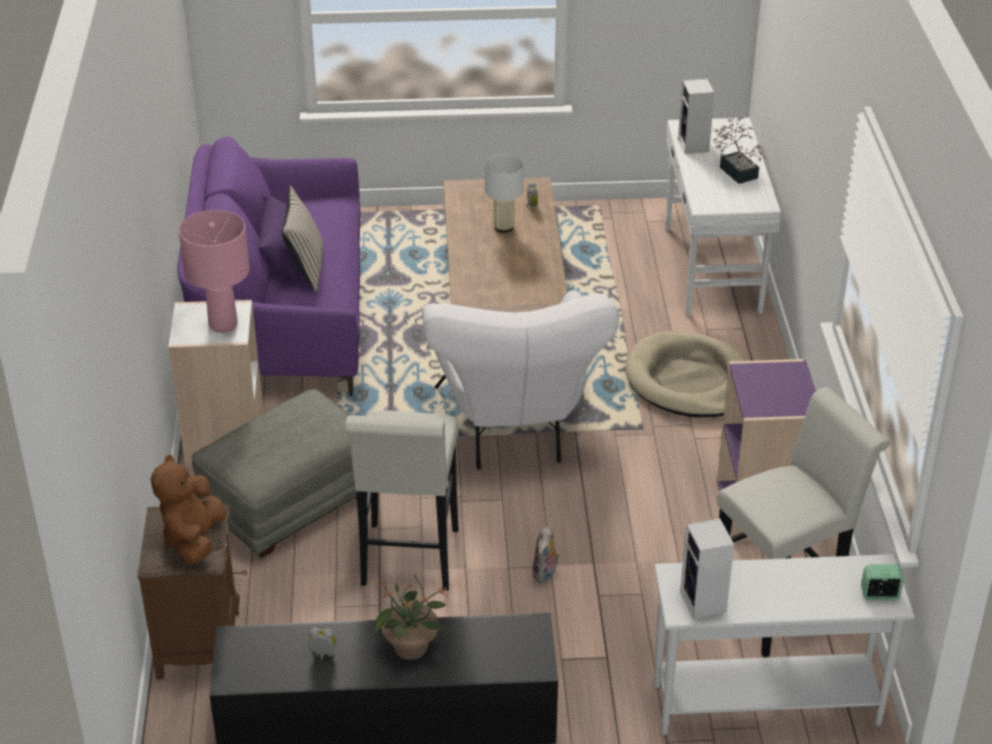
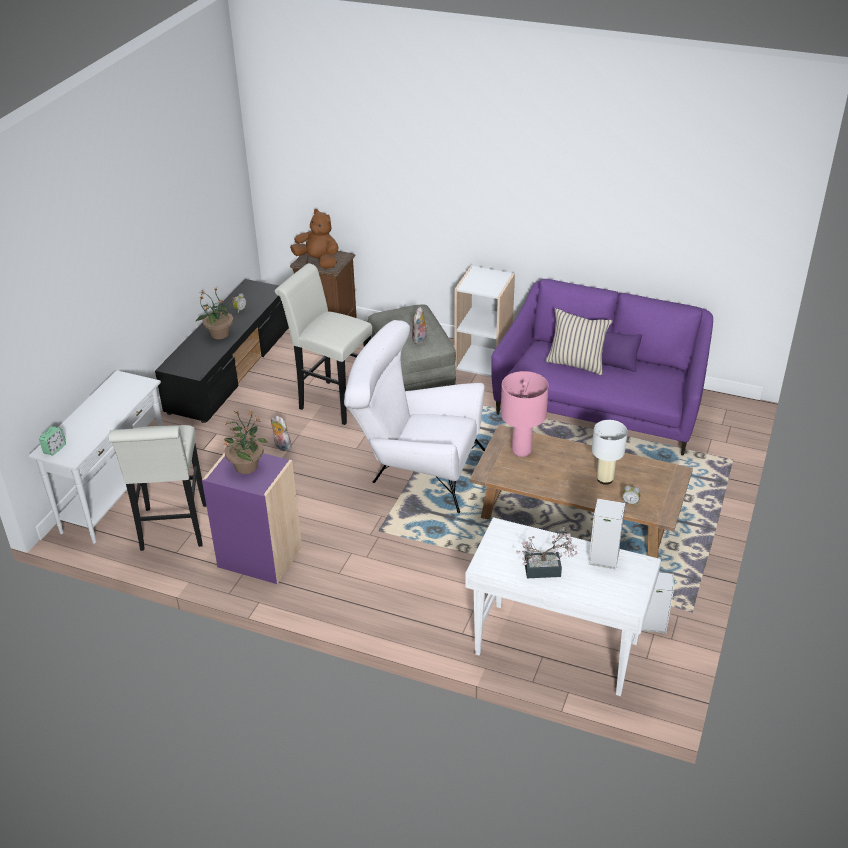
camera: 115 degrees right, 0 degrees up
pink table lamp [179,210,250,333] -> pink table lamp moved to [501,371,549,457]
beige dog bed [625,331,747,417] -> none
speaker [680,518,734,619] -> speaker moved to [642,572,674,634]
none -> potted plant [223,411,268,474]
none -> plush toy [412,307,428,344]

